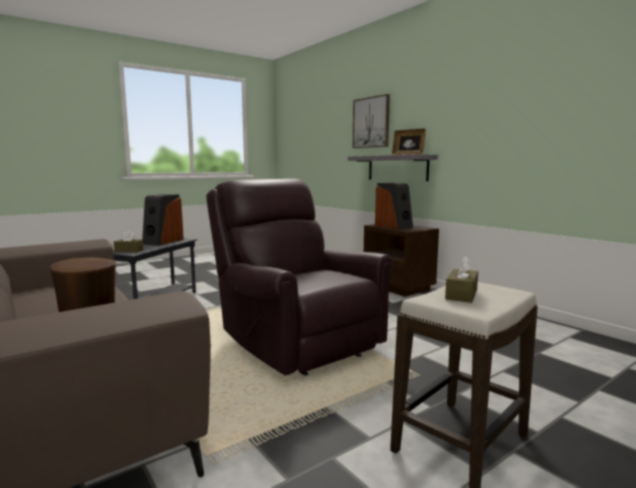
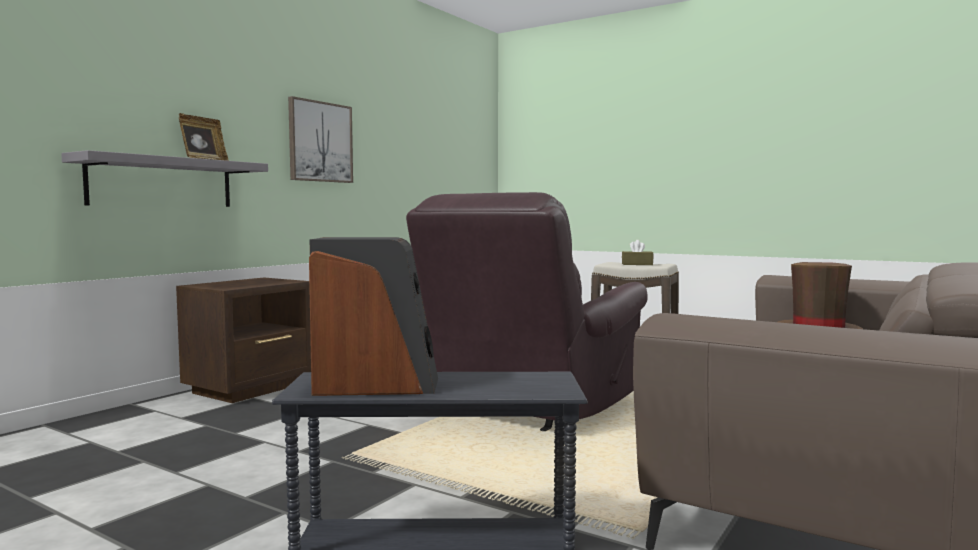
camera: 110 degrees left, 5 degrees down
brown tissue box [114,230,143,252] -> none
picture [353,94,390,148] -> picture moved to [288,96,353,183]
speaker [375,183,413,230] -> none

